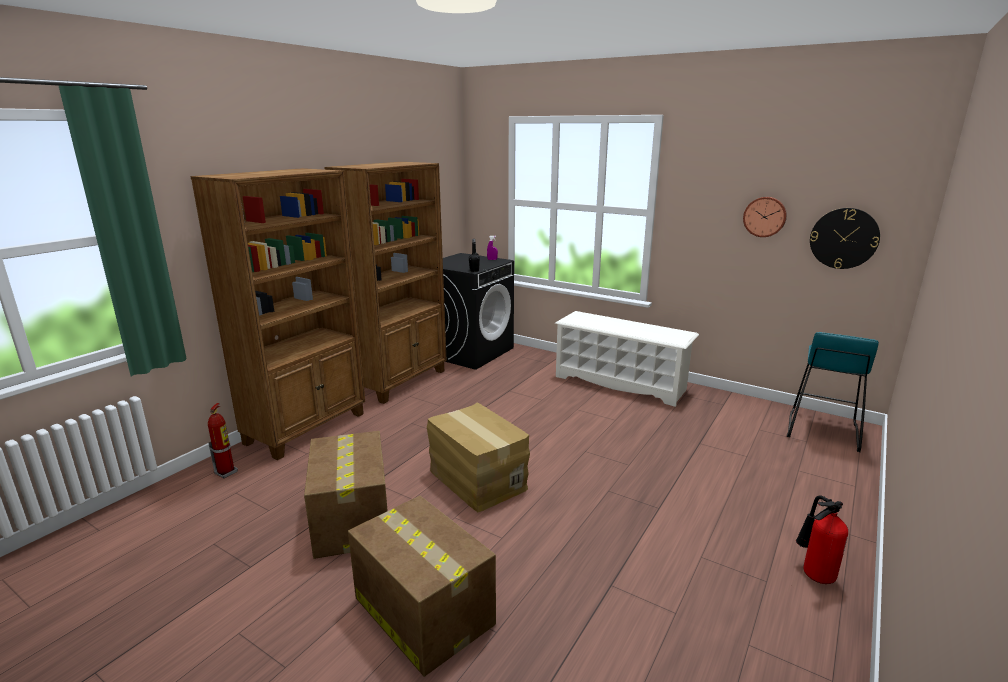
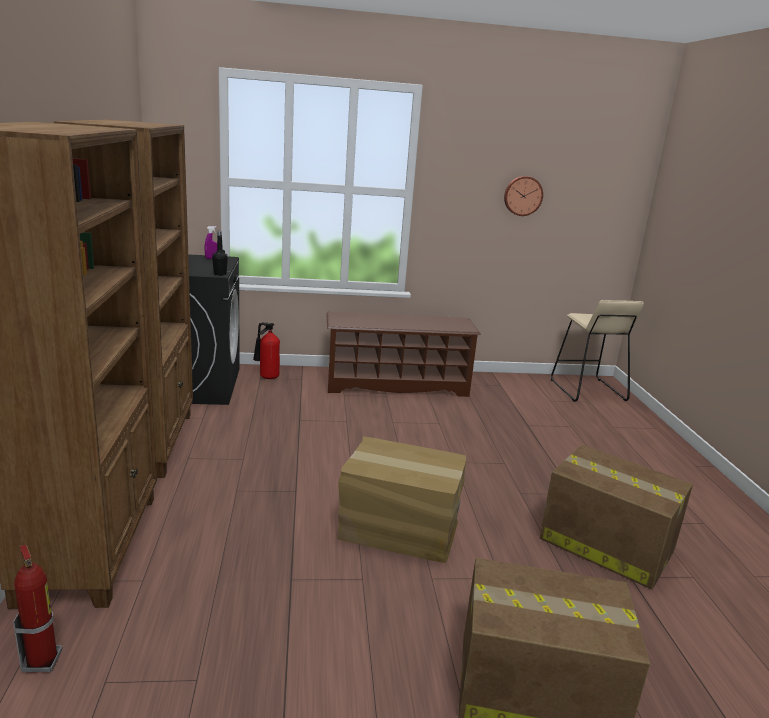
camera: 40 degrees left, 0 degrees up
cardboard box [304,431,388,559] -> cardboard box moved to [540,445,693,589]
white shoe rack [555,311,699,407] -> brown shoe rack [326,312,481,397]
turquoise stool [787,332,879,452] -> beige stool [551,300,644,402]
fire extinguisher [796,496,848,584] -> fire extinguisher moved to [253,322,280,379]
wall clock [810,208,880,269] -> none

